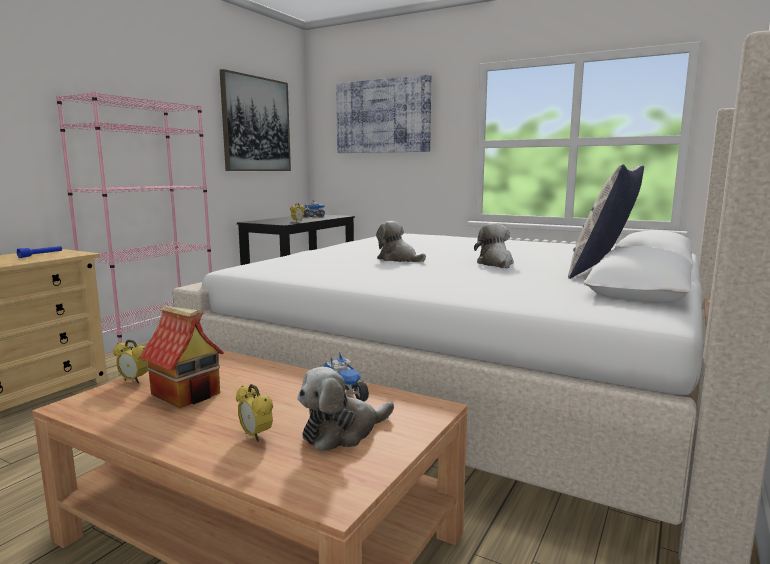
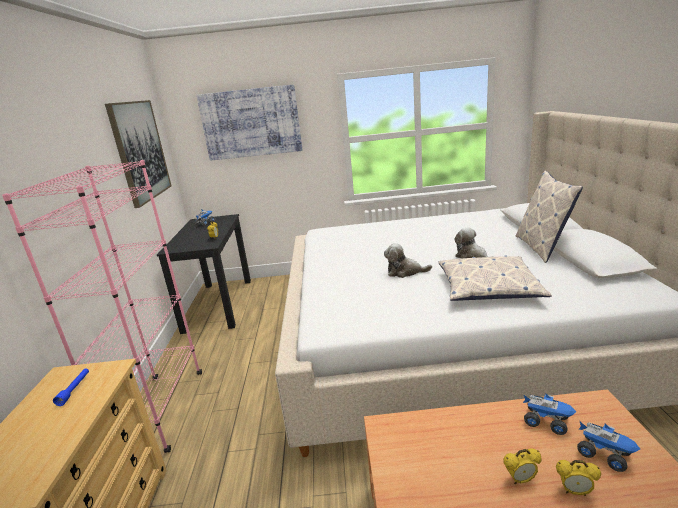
camera: 30 degrees left, 10 degrees up
alarm clock [113,340,148,384] -> alarm clock moved to [504,448,542,485]
toy house [140,306,224,408] -> none
plush toy [298,367,394,452] -> toy truck [577,422,640,472]
none -> pillow [438,255,552,301]

